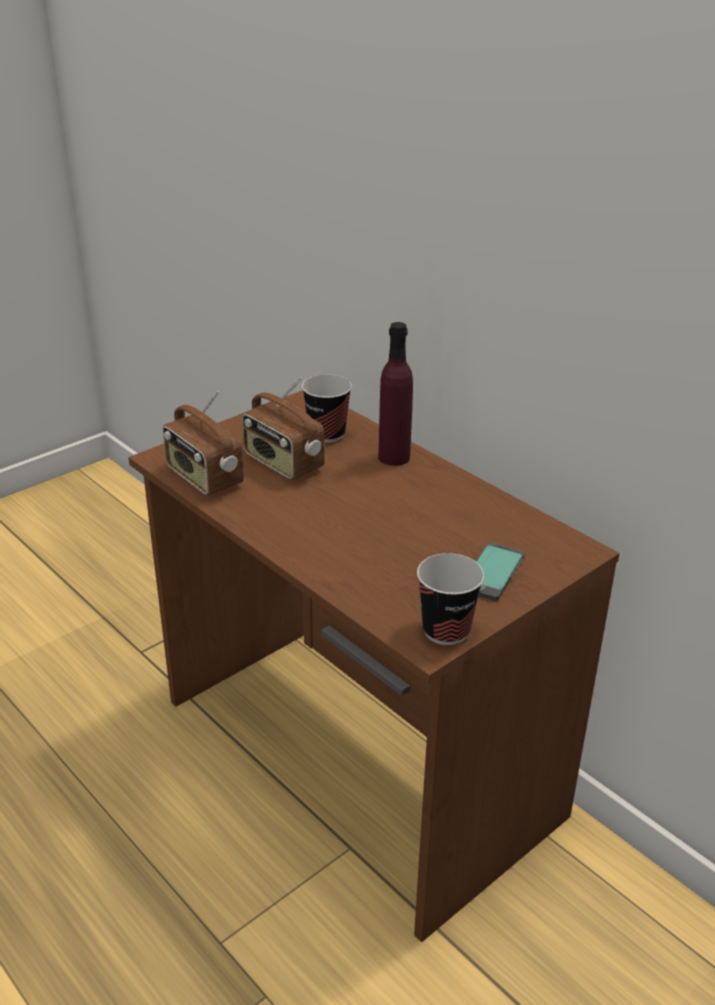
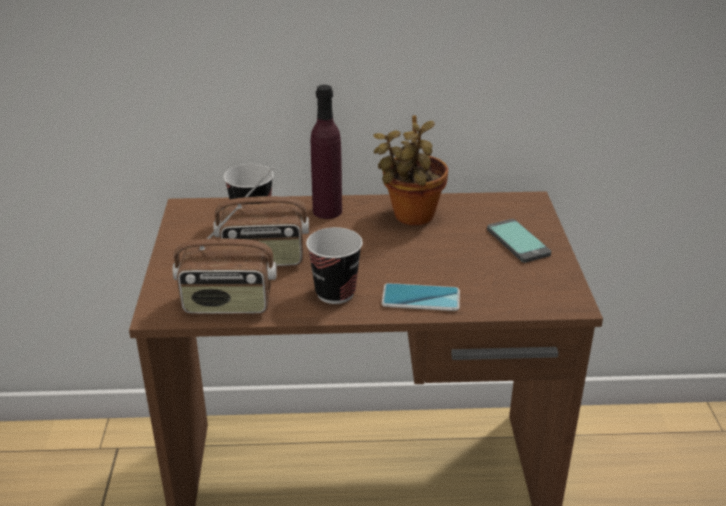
camera: 50 degrees left, 0 degrees up
cup [417,553,484,645] -> cup moved to [306,227,363,304]
none -> potted plant [373,115,448,225]
none -> phone [382,283,460,311]

